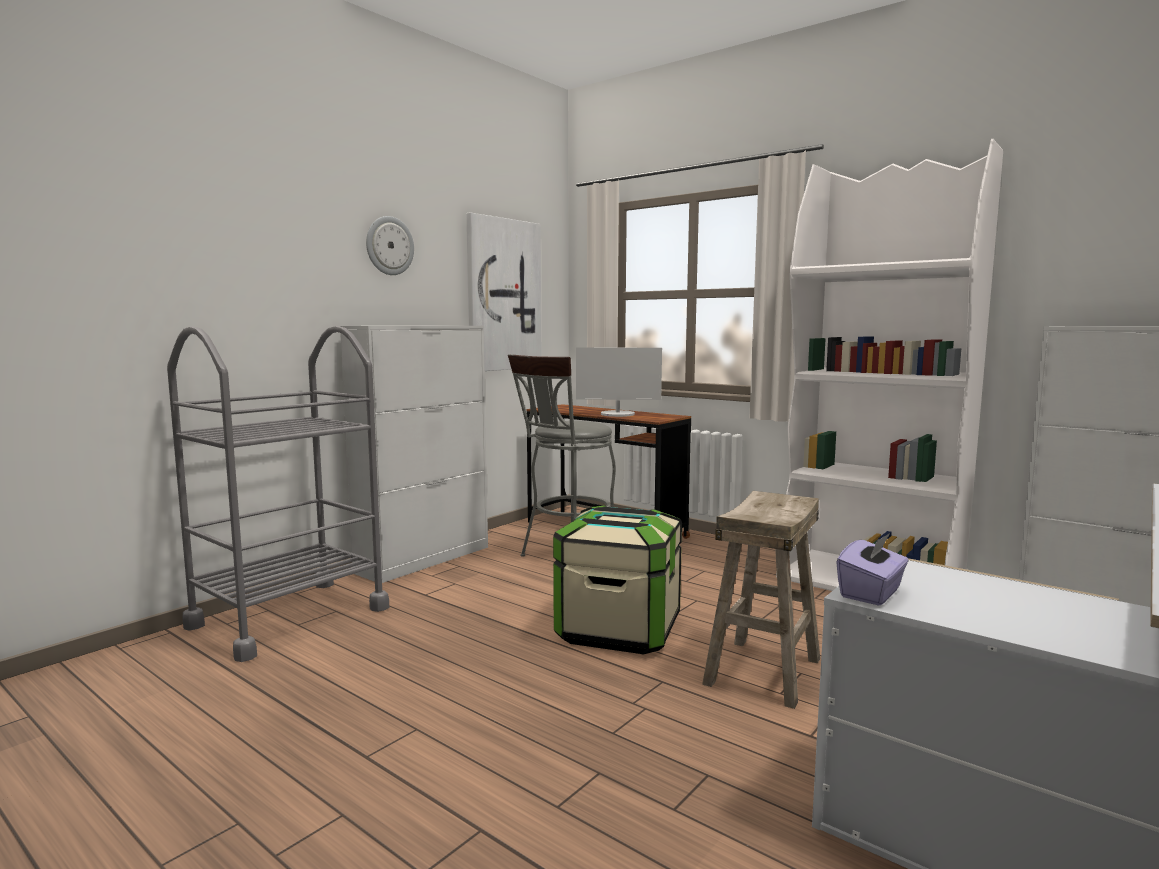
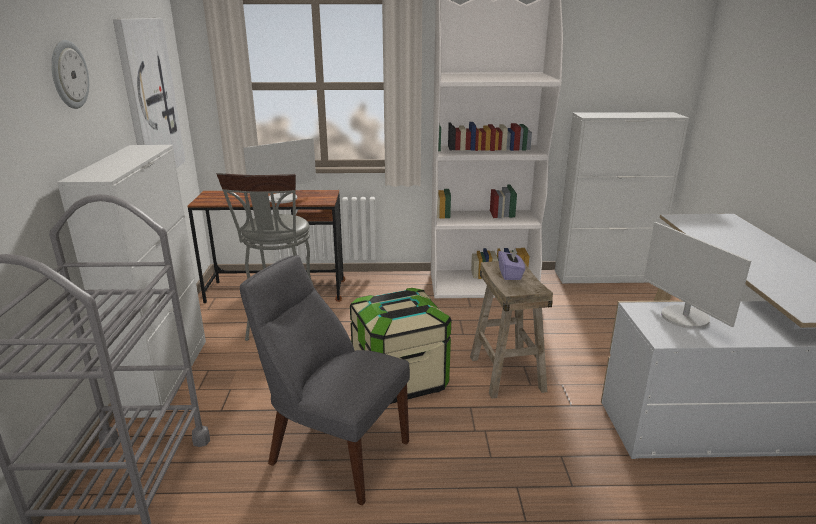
camera: 40 degrees left, 15 degrees up
purple tissue box [836,533,908,606] -> purple tissue box moved to [498,249,525,280]
none -> grey chair [240,255,410,506]
none -> monitor [644,222,751,328]

